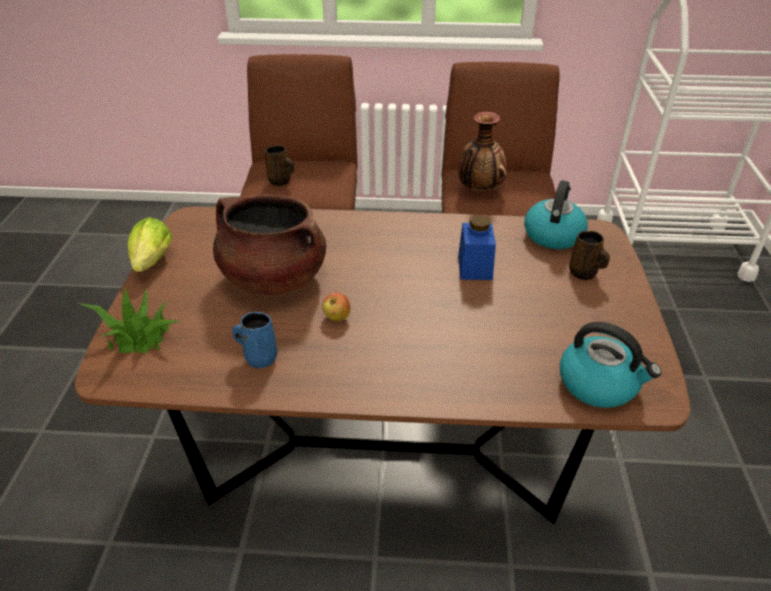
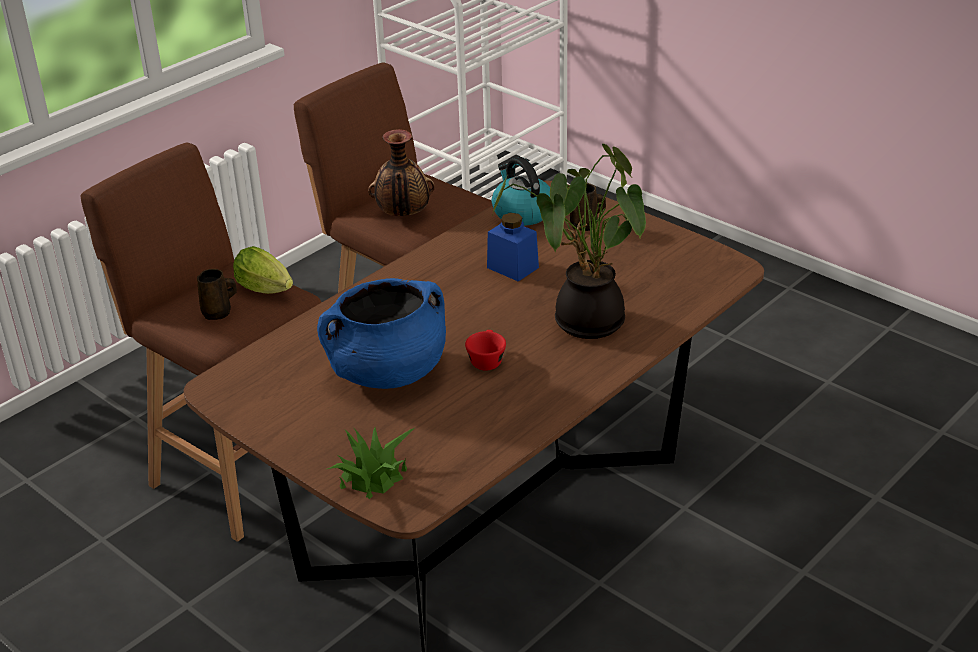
camera: 50 degrees left, 5 degrees down
lettuce [128,217,173,272] -> lettuce moved to [233,246,293,294]
brown cooking pot [213,194,326,295] -> blue cooking pot [317,278,446,389]
blue mug [232,312,277,368] -> none
apple [322,292,351,321] -> red cup [465,330,506,370]
kettle [560,322,662,408] -> none
none -> potted plant [492,144,646,339]

